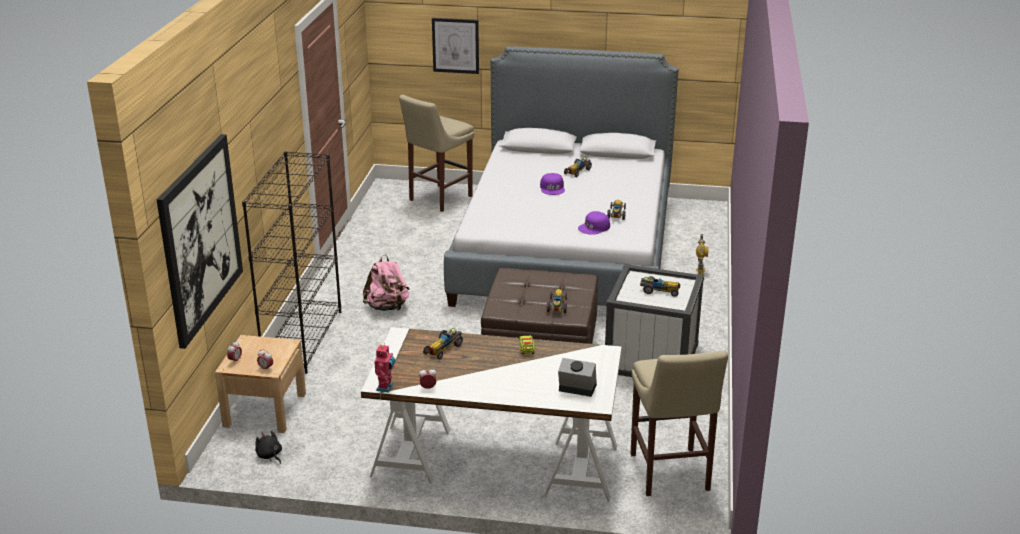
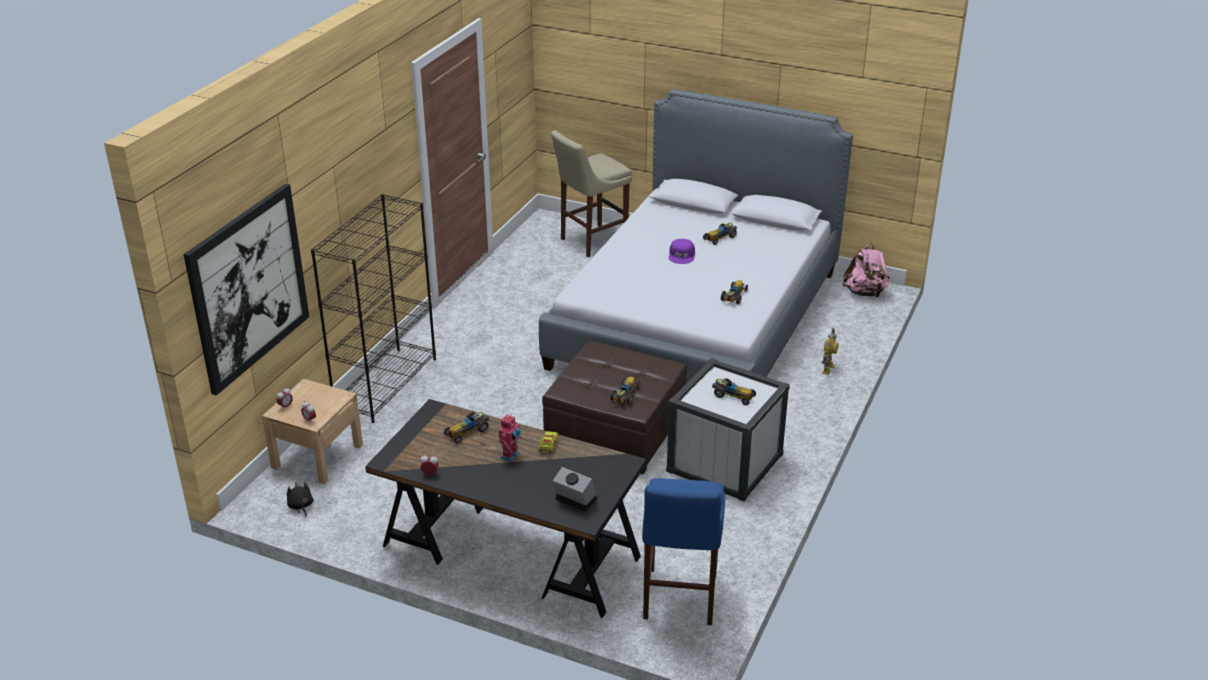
camera: 15 degrees right, 5 degrees up
white desk [361,327,621,502] -> black desk [365,399,646,618]
pink backpack [363,254,409,311] -> pink backpack moved to [843,243,890,298]
toy robot [374,343,395,393] -> toy robot moved to [499,414,522,462]
picture [432,18,479,74] -> none
purple cap [578,211,610,235] -> none
beige stool [631,351,728,496] -> blue stool [642,478,725,625]

